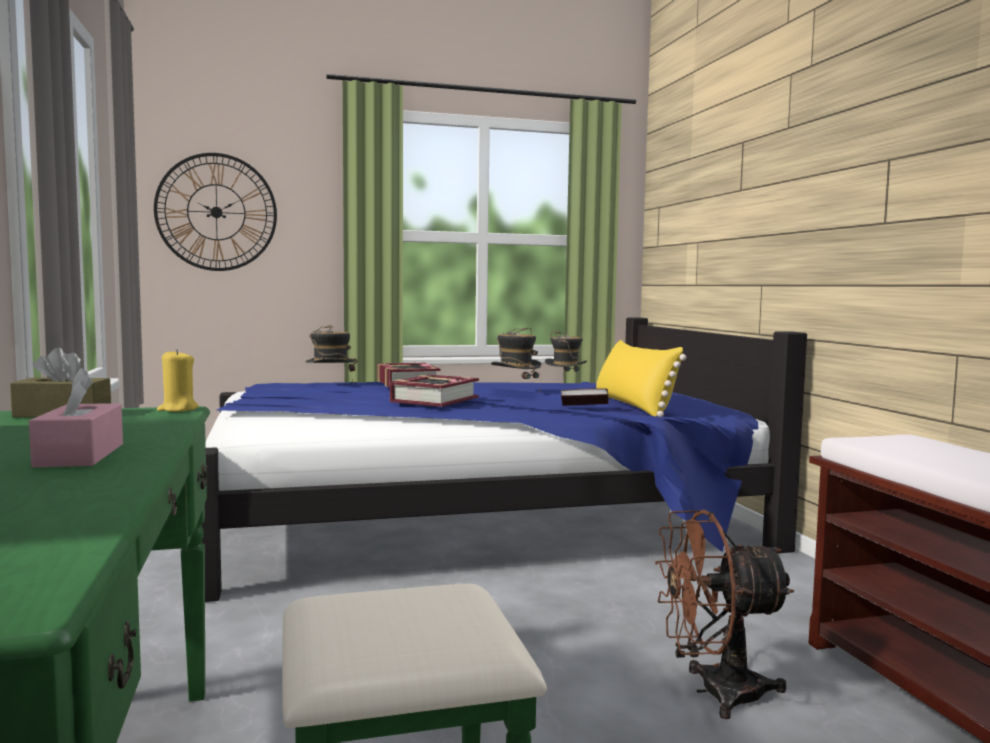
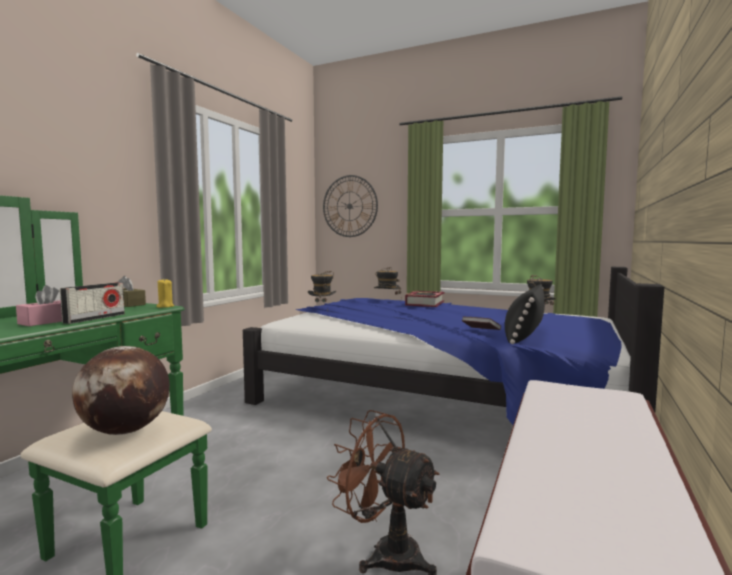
camera: 40 degrees right, 0 degrees up
book [390,375,479,407] -> none
hat [491,327,541,394] -> hat moved to [308,271,336,304]
yellow pillow [596,340,686,417] -> black pillow [505,284,545,344]
none -> radio [60,283,125,324]
none -> globe [72,346,170,435]

